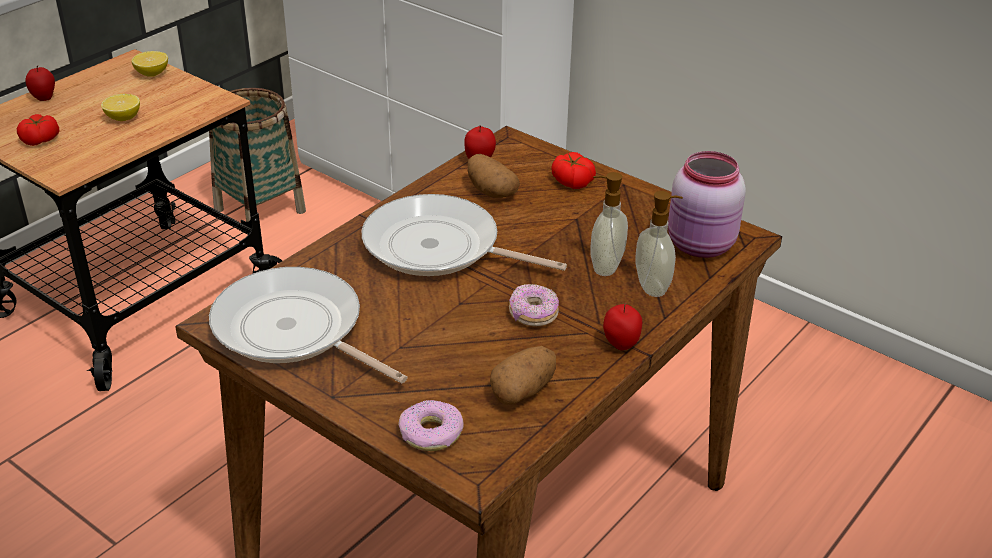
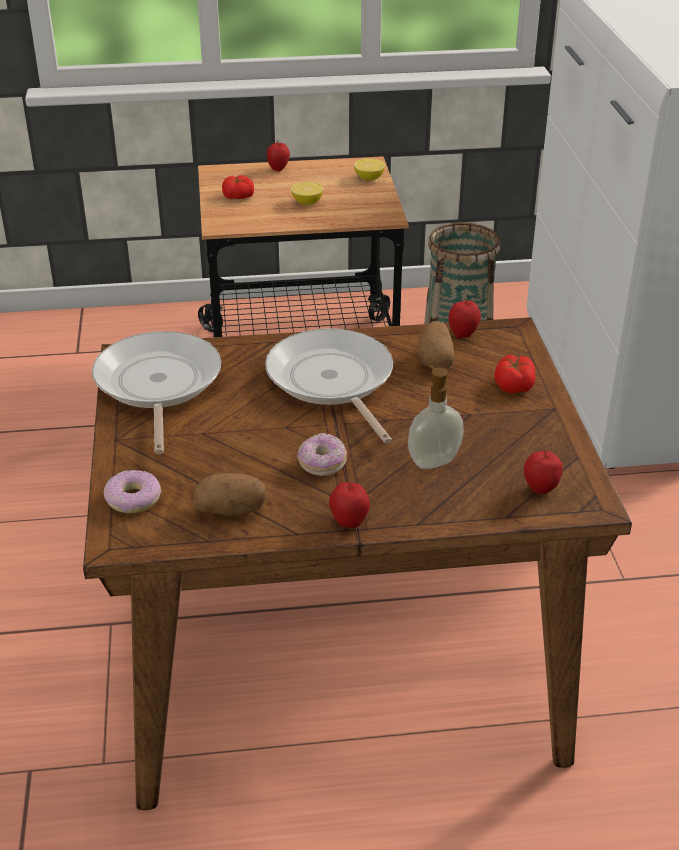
camera: 45 degrees right, 0 degrees up
soap dispenser [636,191,683,297] -> none
pink jar [668,151,746,258] -> apple [524,448,563,494]

